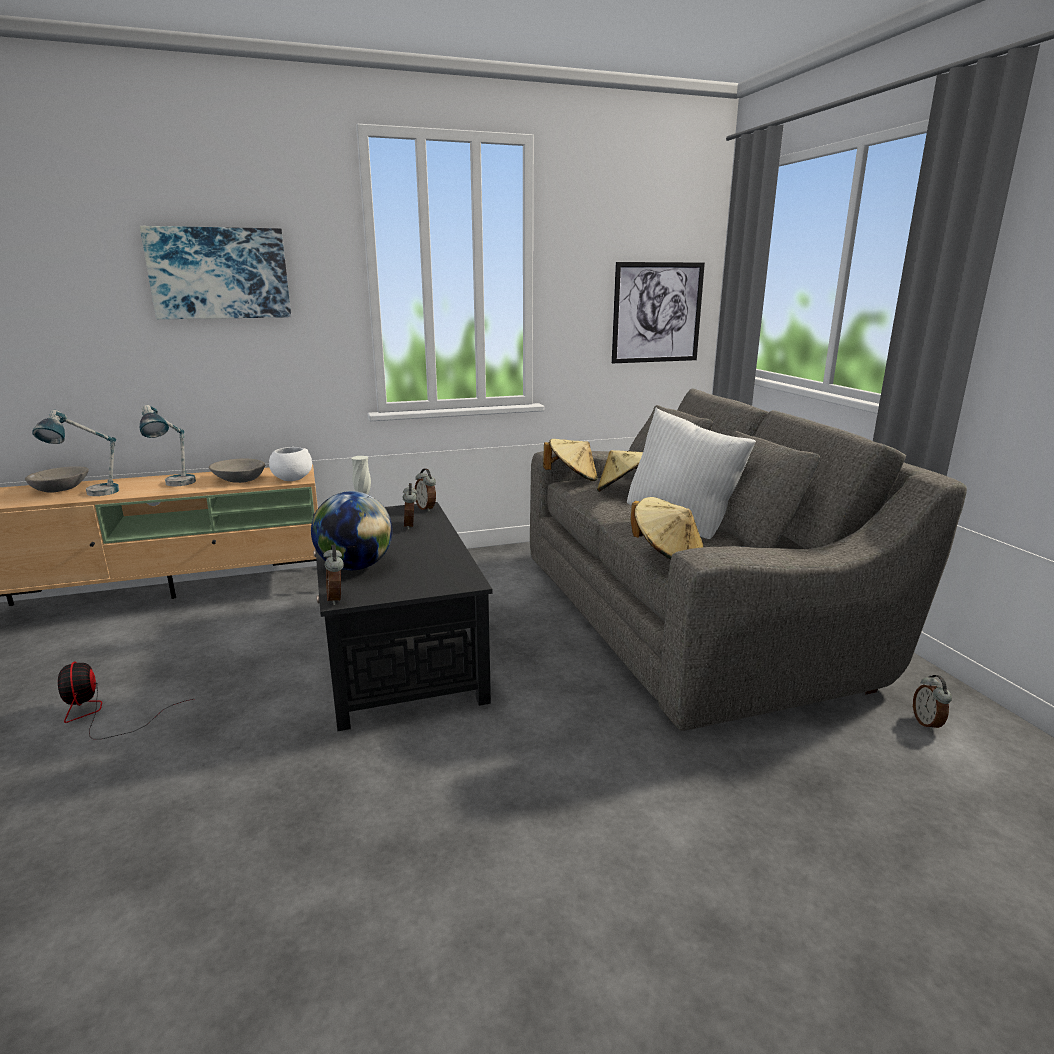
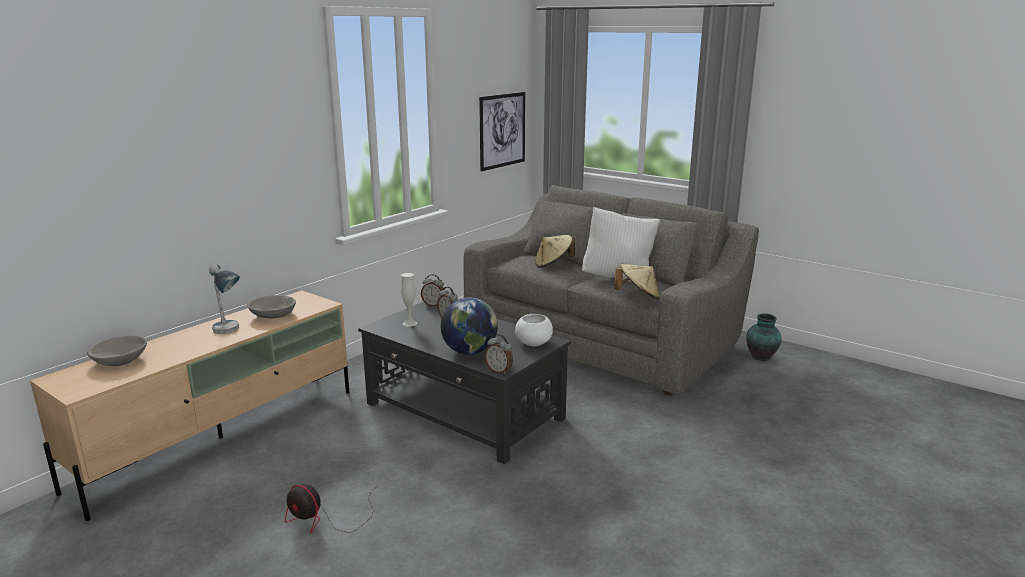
camera: 35 degrees left, 0 degrees up
table lamp [32,410,119,496] -> none
picture [140,226,291,319] -> none
white bowl [269,447,312,481] -> white bowl moved to [515,313,553,347]
beige hat [543,439,598,481] -> none
alarm clock [913,675,952,732] -> vase [746,313,782,361]

